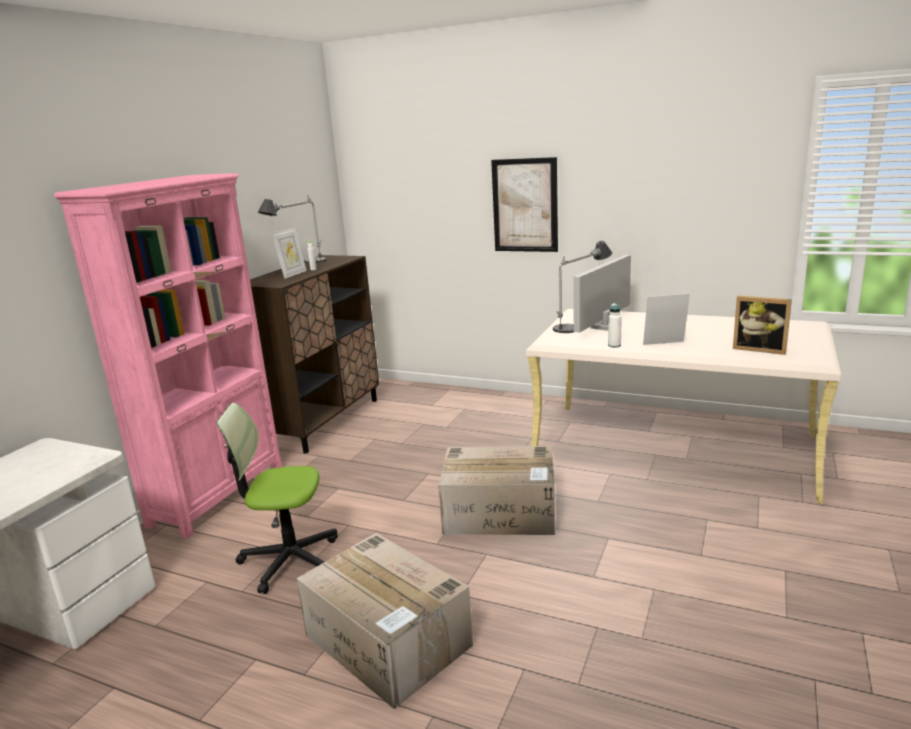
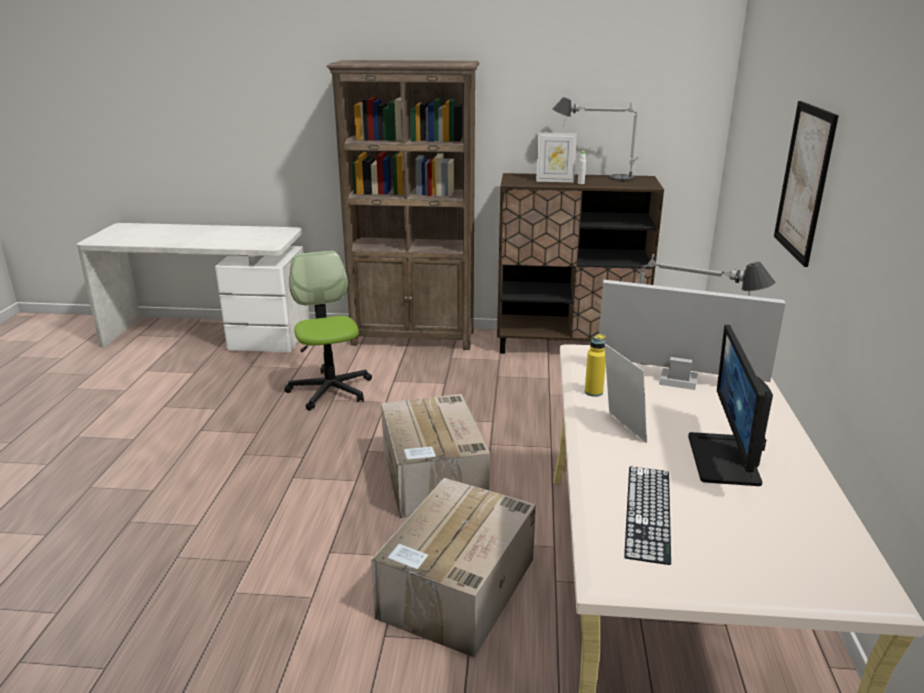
camera: 70 degrees right, 5 degrees up
pink bookcase [54,173,283,538] -> brown bookcase [327,60,480,350]
cardboard box [296,533,473,709] -> cardboard box moved to [371,478,536,658]
white bottle [608,303,622,348] -> yellow bottle [585,334,606,397]
picture frame [733,296,792,355] -> keyboard [624,466,671,565]
none -> monitor [688,325,773,486]

